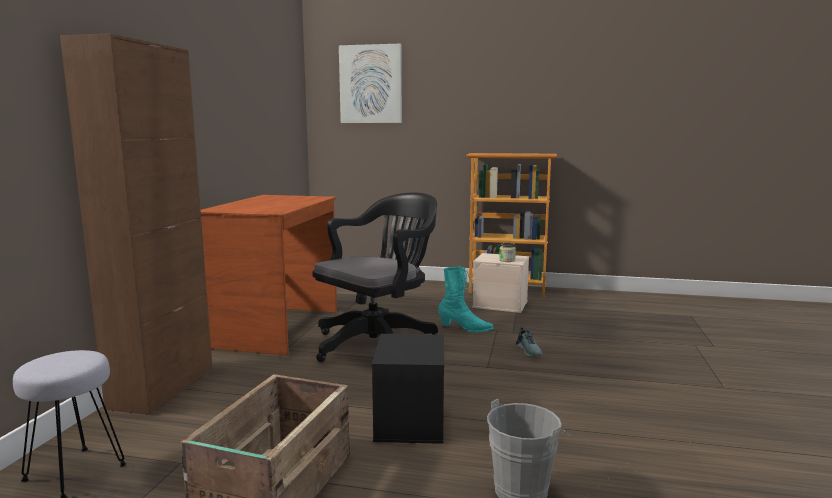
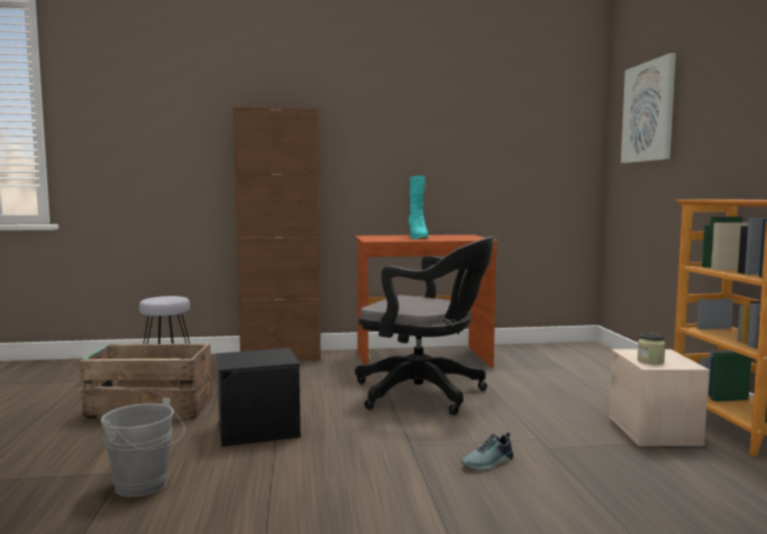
camera: 70 degrees right, 5 degrees down
turquoise boot [438,267,494,332] -> turquoise boot moved to [408,175,429,239]

